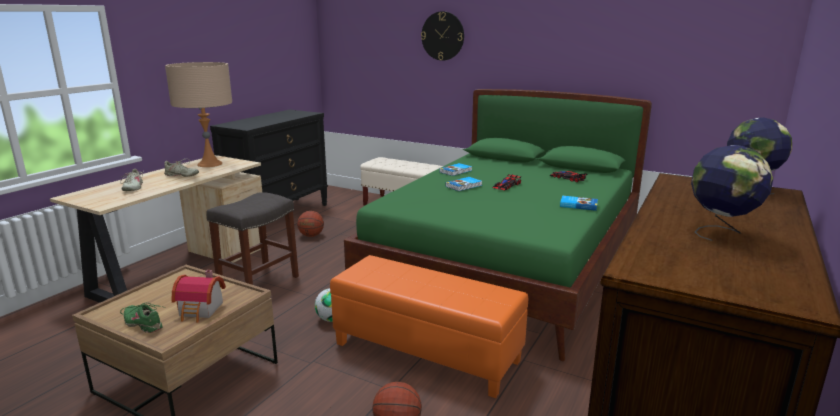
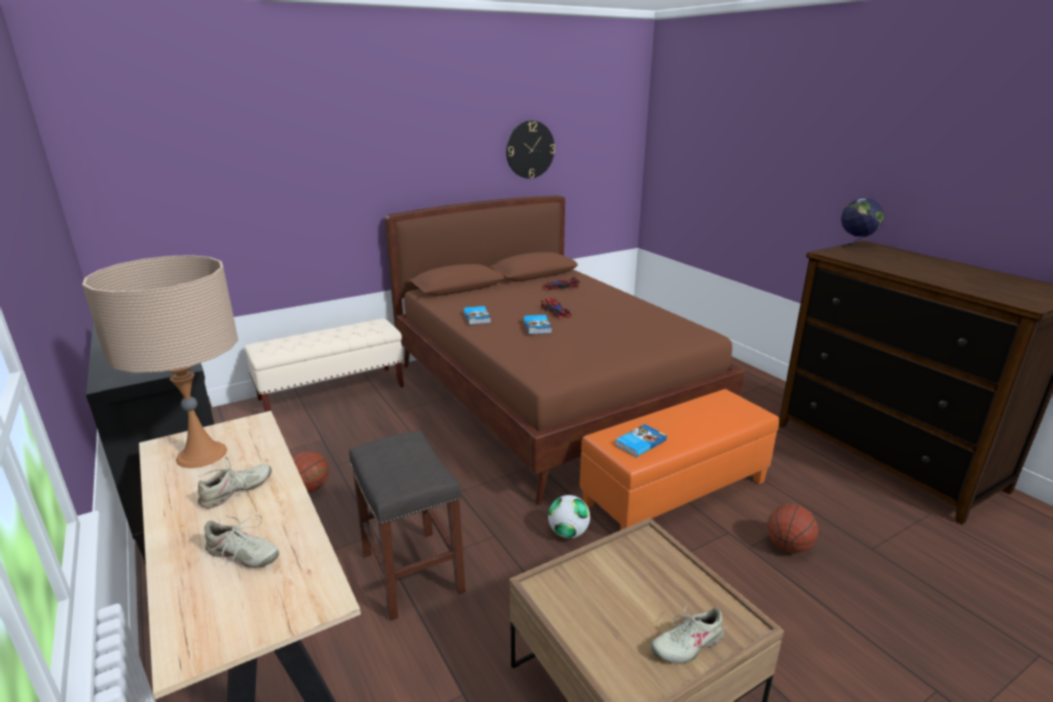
camera: 60 degrees left, 5 degrees up
green shoe [120,303,166,333] -> beige shoe [650,604,726,664]
toy house [171,270,226,322] -> none
green bed [344,89,652,361] -> brown bed [385,195,745,505]
wall clock [421,11,464,61] -> wall clock moved to [506,121,555,179]
book [560,196,598,211] -> book moved to [615,424,667,457]
globe [691,145,773,241] -> none

